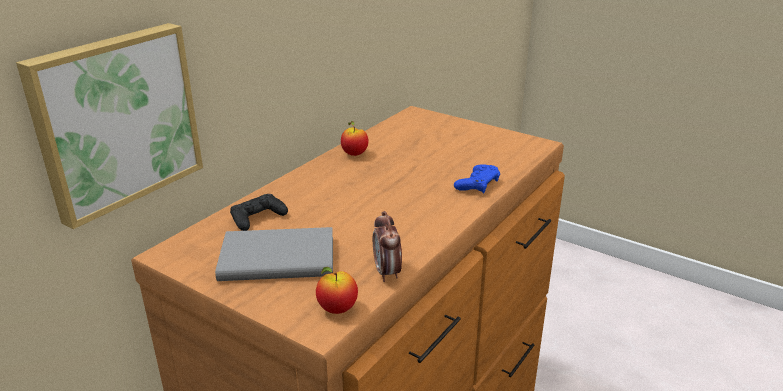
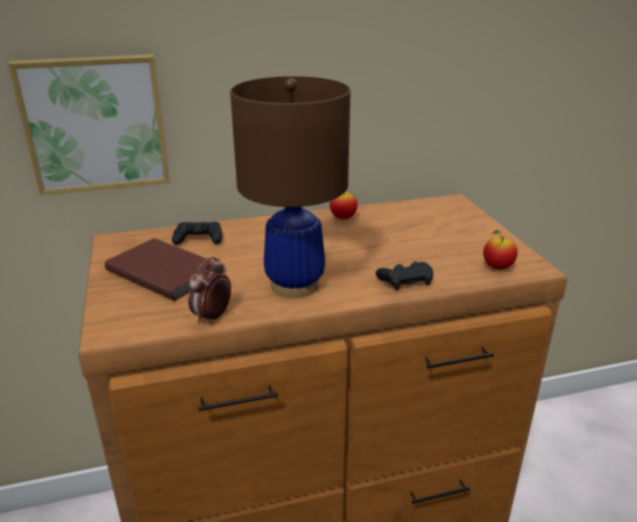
camera: 40 degrees right, 0 degrees up
grey book [215,227,333,281] -> brown book [105,238,212,301]
apple [316,267,358,314] -> apple moved to [483,230,518,270]
blue game controller [454,164,500,193] -> black game controller [376,261,433,290]
none -> brown table lamp [230,76,351,298]

